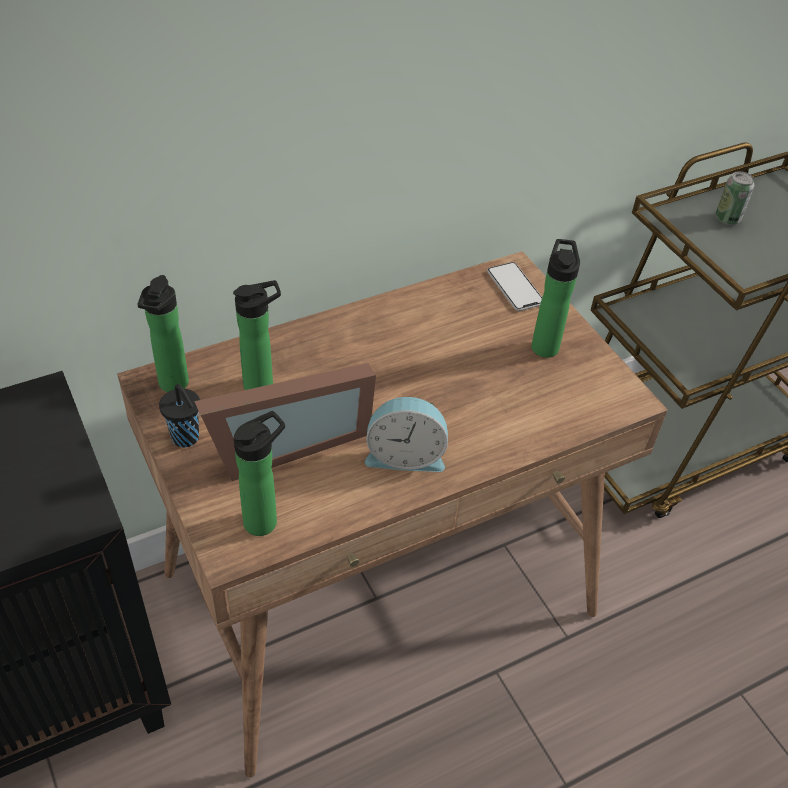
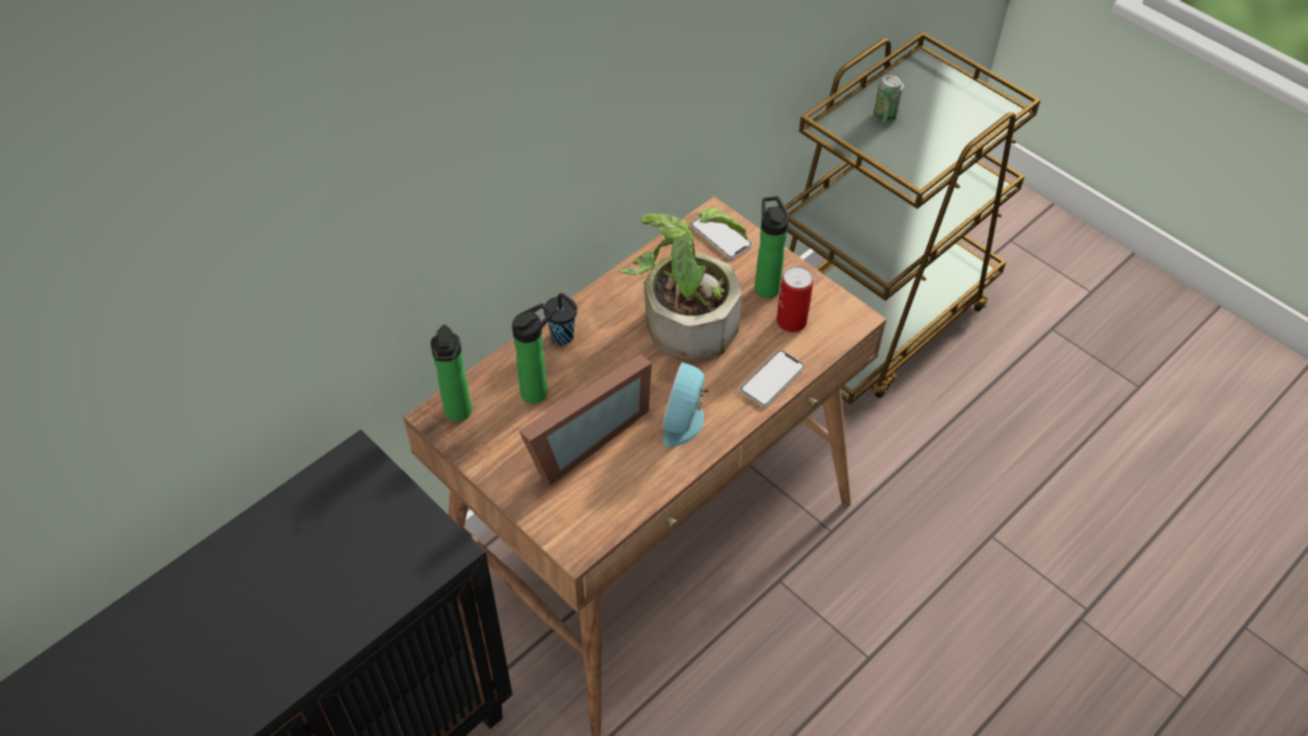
camera: 15 degrees left, 5 degrees up
black cup [159,384,200,448] -> black cup moved to [544,293,577,345]
bottle [234,411,285,536] -> none
alarm clock [365,397,448,472] -> alarm clock turned 120 degrees clockwise [662,362,709,447]
none -> potted plant [619,208,748,362]
none -> phone [740,350,805,407]
none -> can [776,266,813,332]

